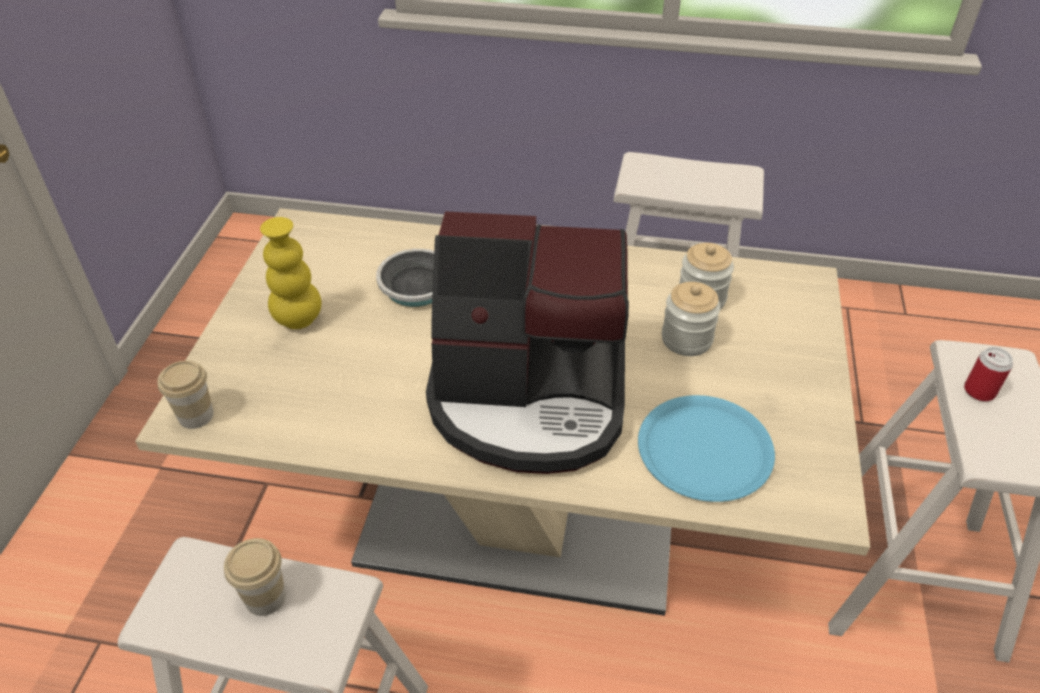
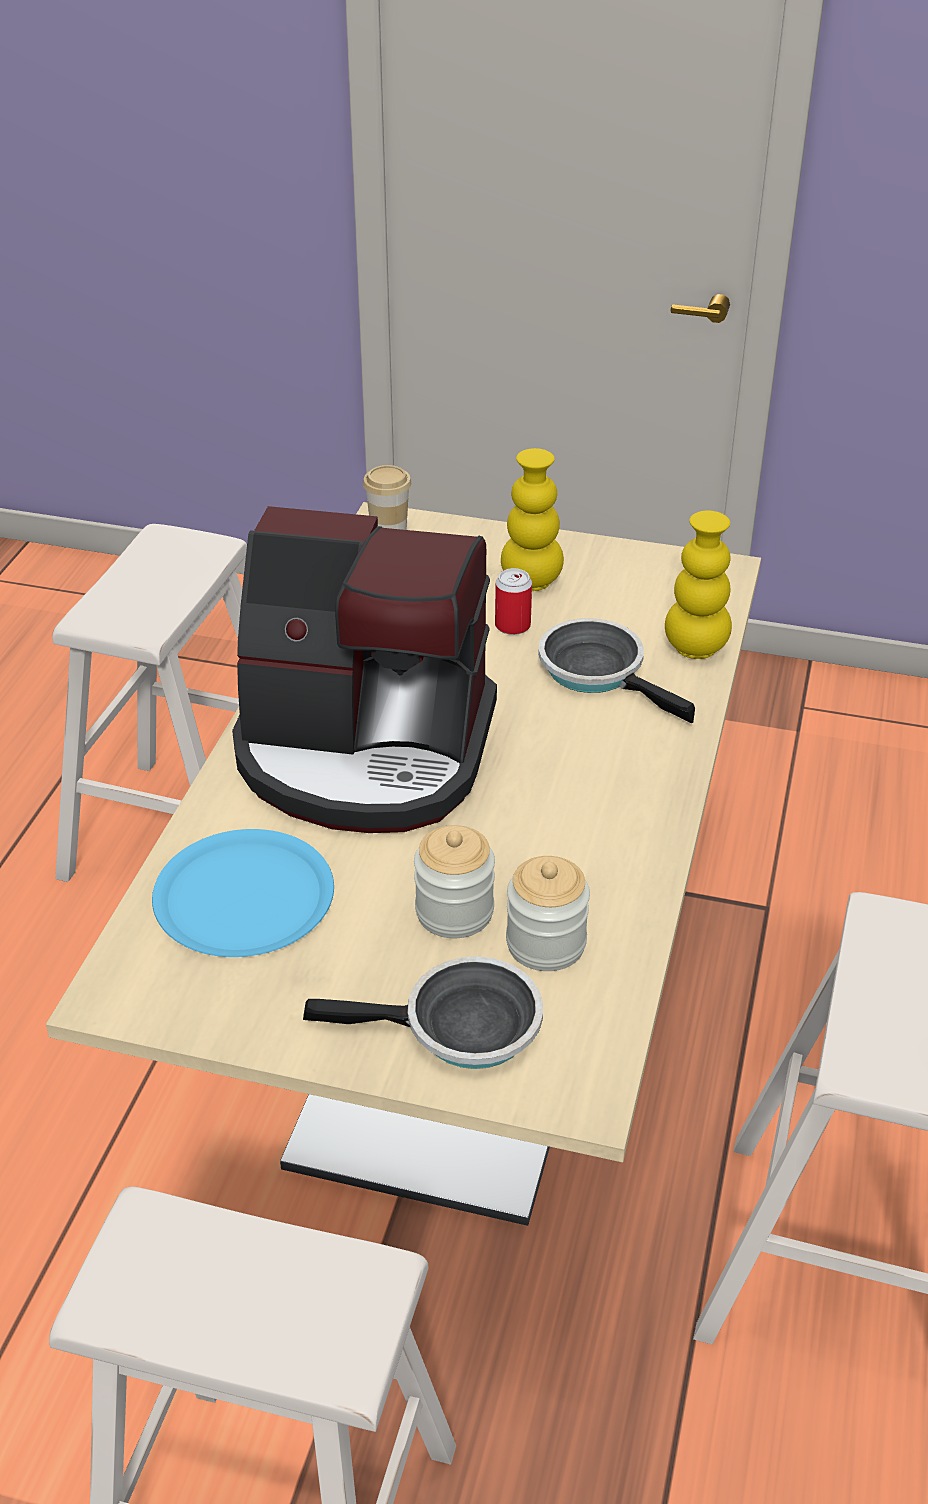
camera: 95 degrees right, 5 degrees down
cup [224,538,286,616] -> none
coffee machine [426,211,629,474] -> coffee machine turned 90 degrees counterclockwise [232,506,497,833]
can [964,347,1013,401] -> can moved to [495,568,532,635]
none -> frying pan [303,956,543,1069]
none -> yellow vase [665,511,732,659]

